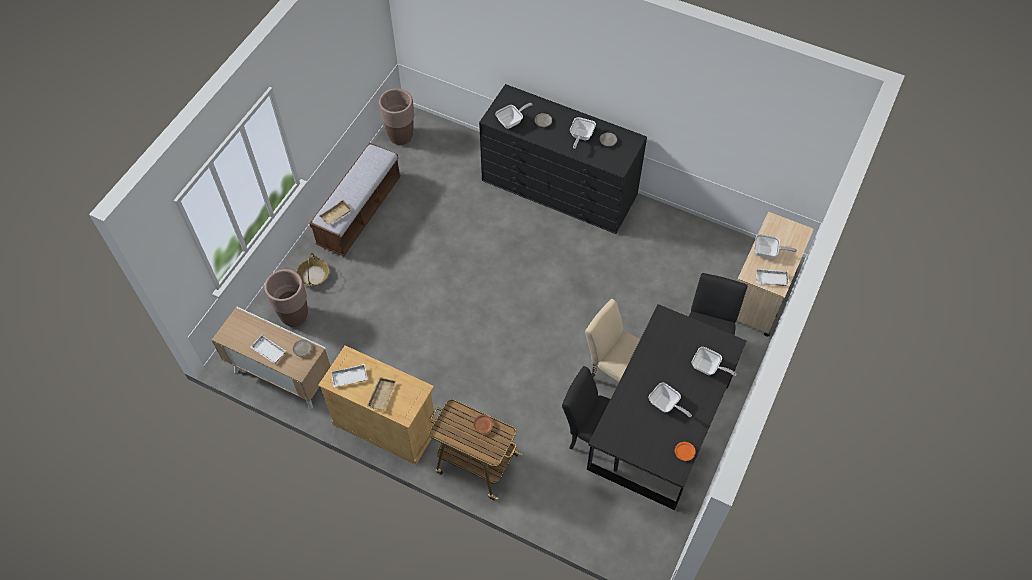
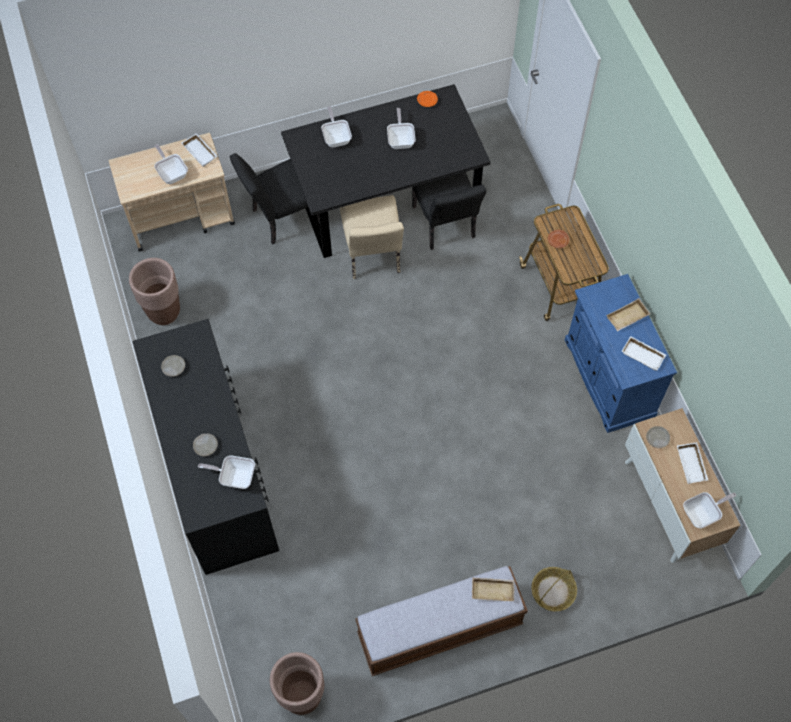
camera: 135 degrees left, 5 degrees up
brown planter [264,269,308,327] -> brown planter moved to [129,258,180,325]
beige cabinet [318,345,438,465] -> blue cabinet [565,274,677,433]
frying pan [570,117,596,149] -> frying pan moved to [683,492,737,528]

